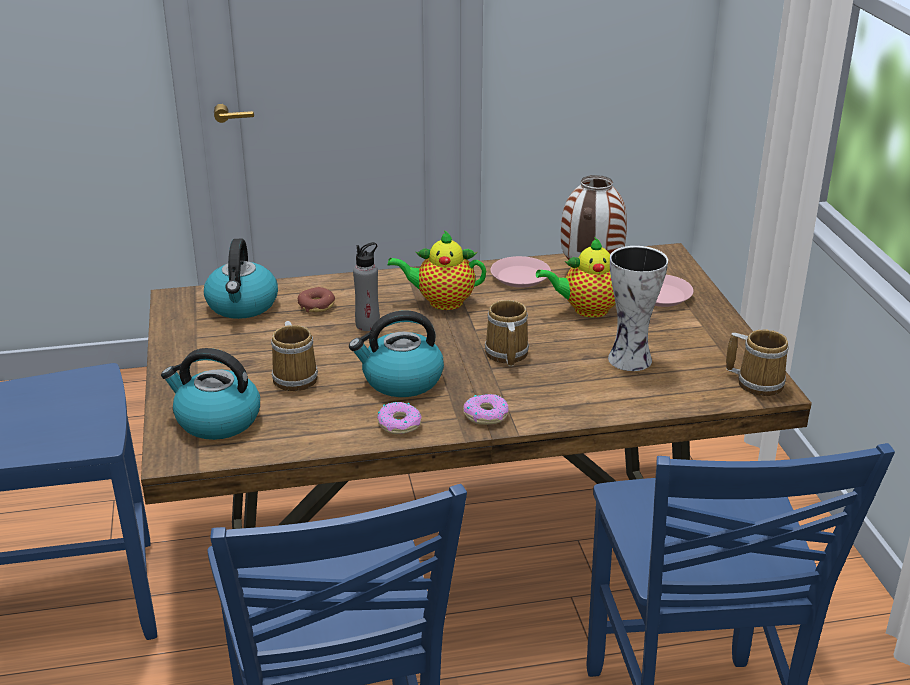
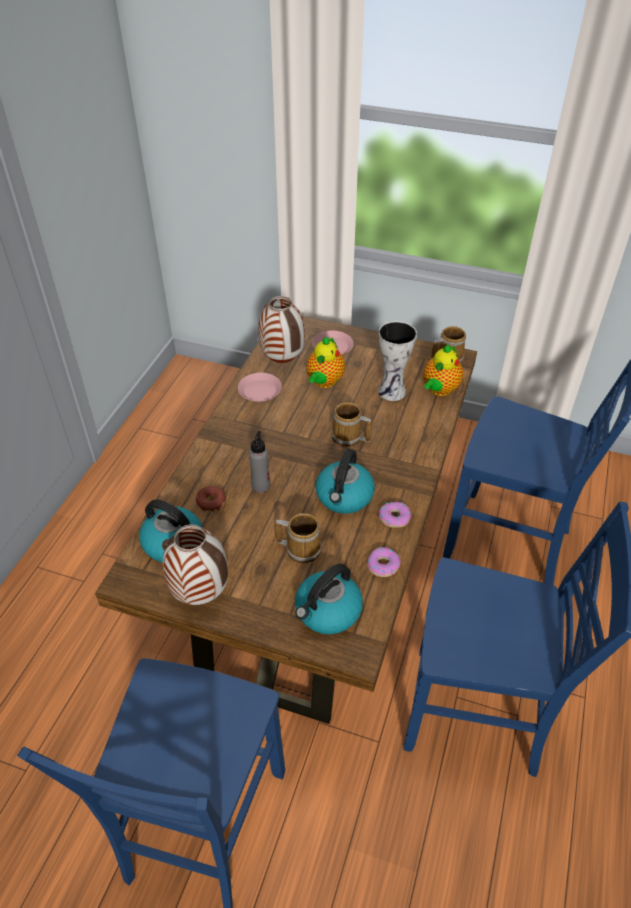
camera: 60 degrees left, 15 degrees up
teapot [388,230,486,310] -> teapot moved to [424,345,463,396]
donut [463,394,508,425] -> donut moved to [367,547,401,577]
none -> vase [162,525,228,605]

